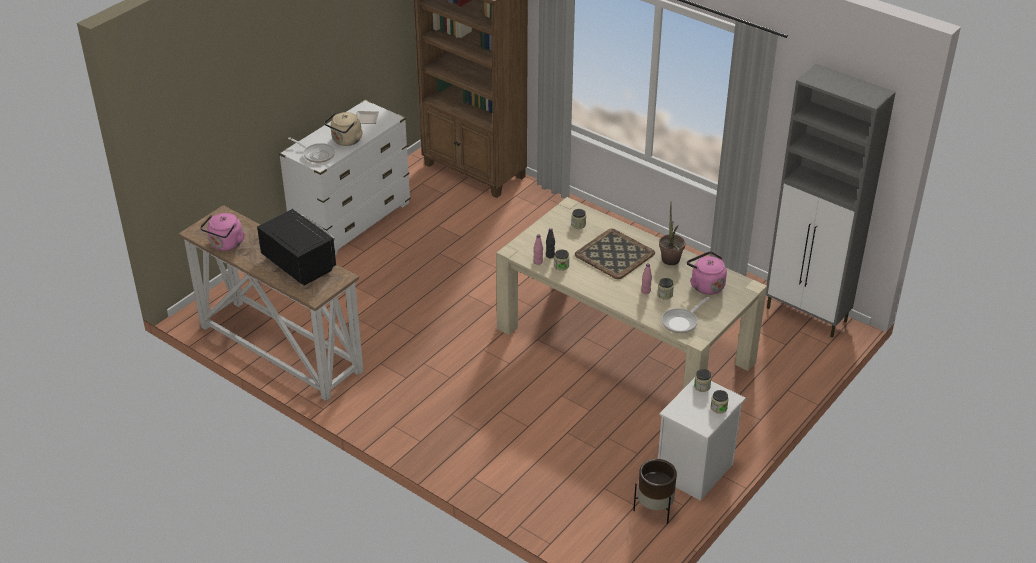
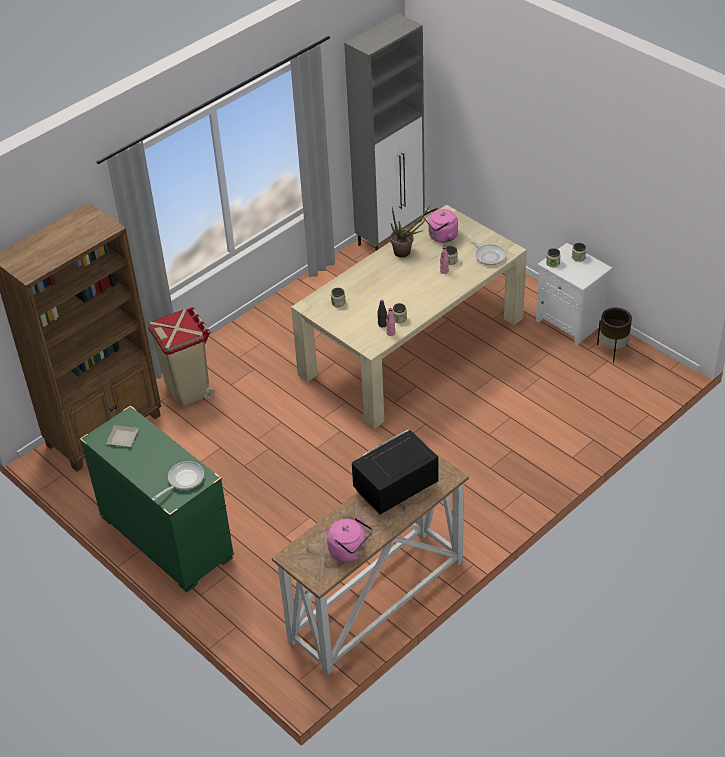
camera: 80 degrees left, 5 degrees up
white dresser [279,100,411,255] -> green dresser [80,405,234,592]
beige kettle [324,112,363,146] -> none
tray [575,228,655,279] -> none
none -> beige trash can [148,307,215,407]

